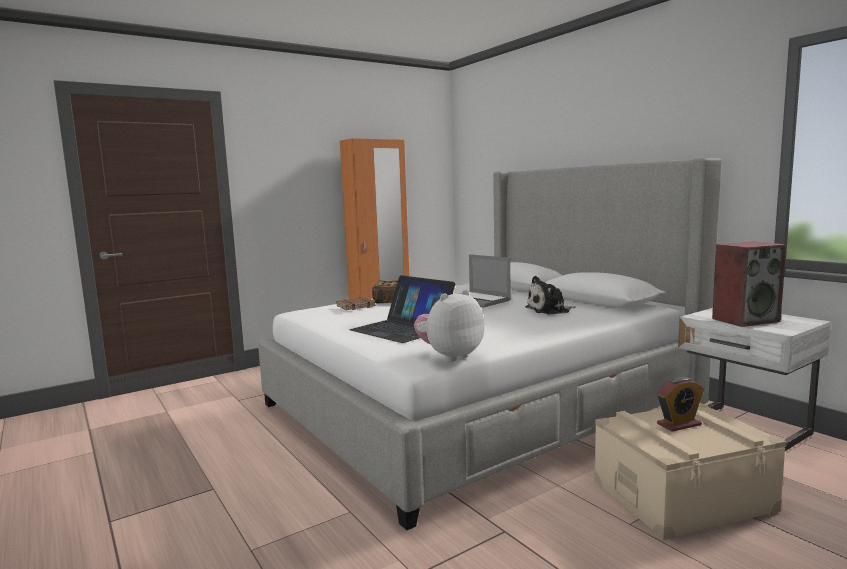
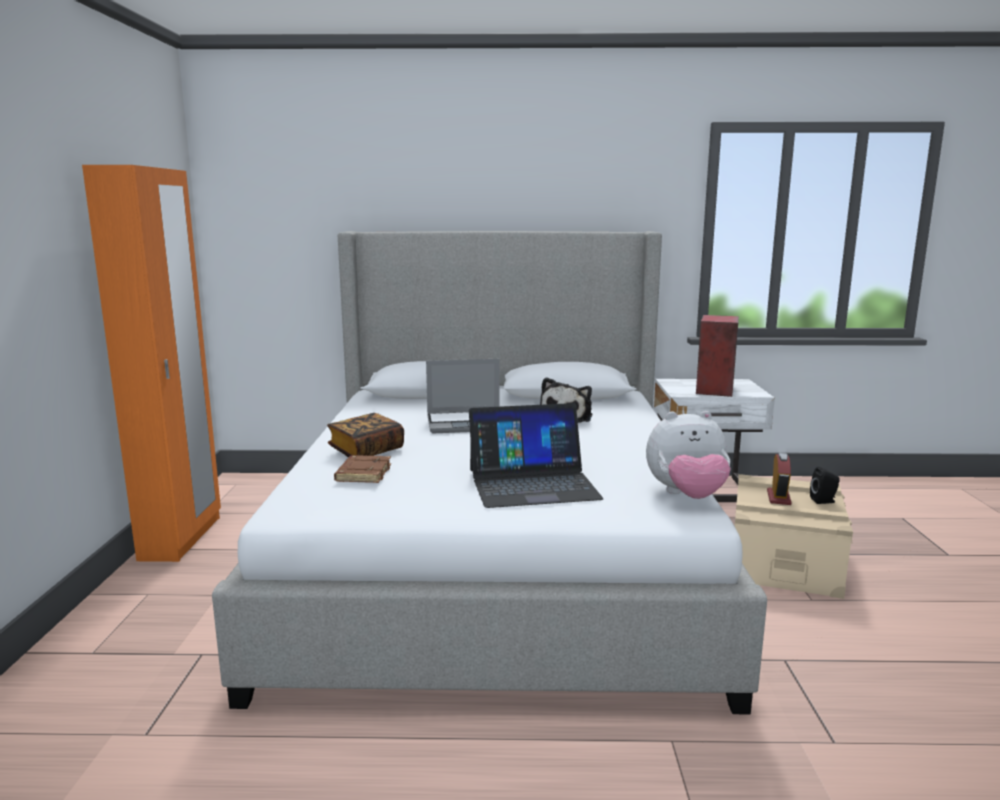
camera: 55 degrees left, 5 degrees up
plush toy [414,290,485,362] -> plush toy turned 90 degrees counterclockwise [646,411,731,499]
none -> black speaker [810,467,840,504]

